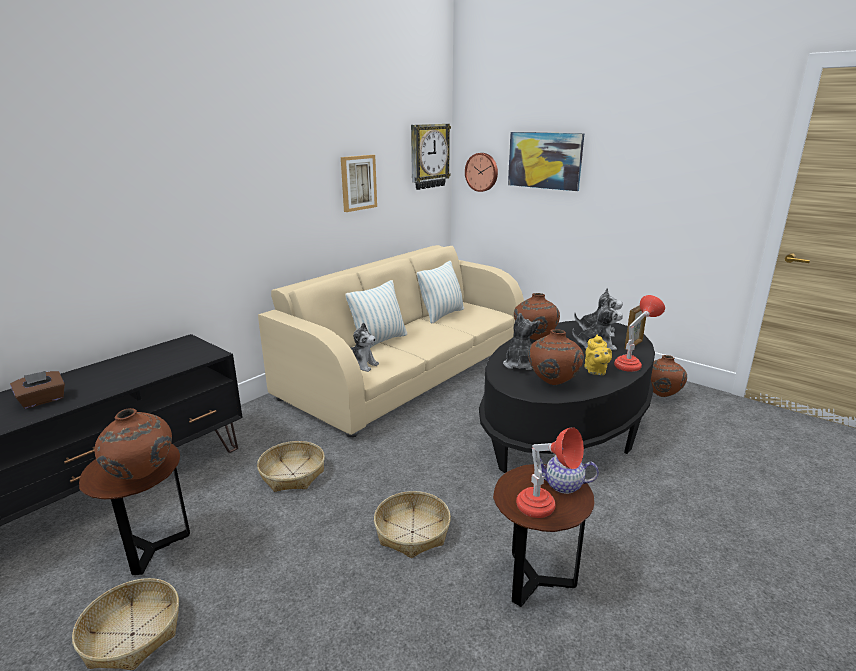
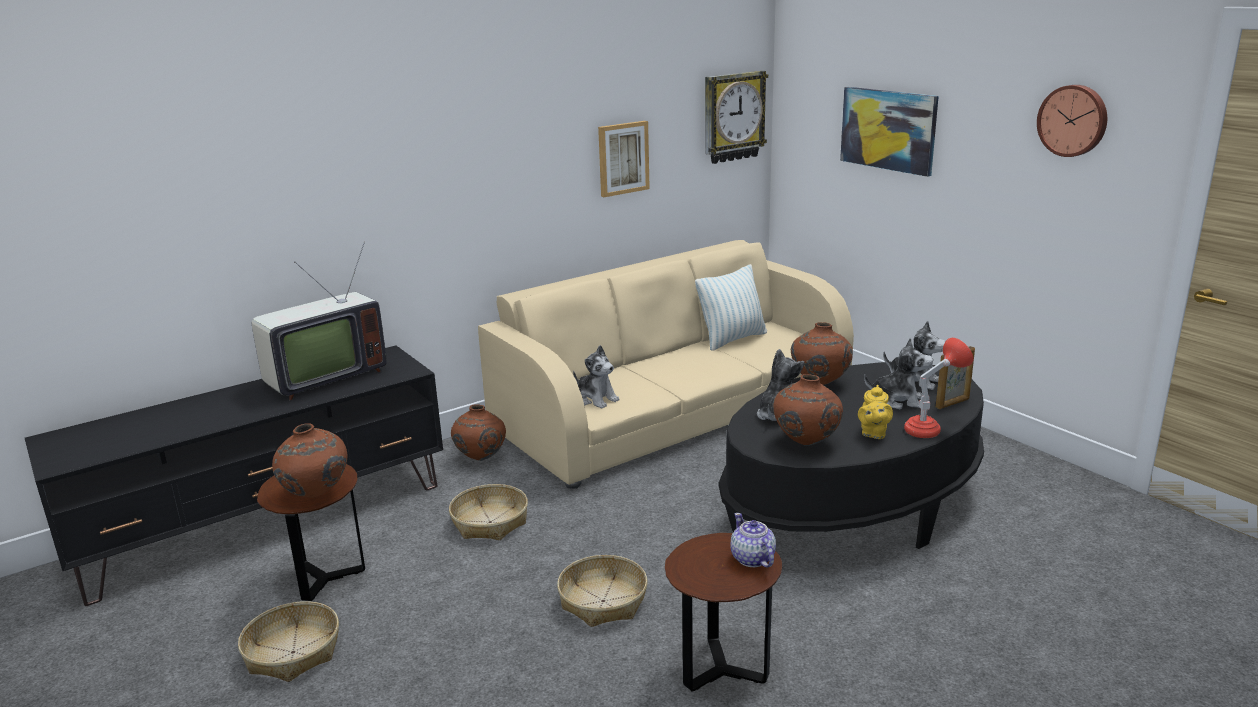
camera: 15 degrees right, 0 degrees up
brown tissue box [10,371,65,409] -> none
pillow [345,280,407,348] -> none
wall clock [465,153,498,192] -> wall clock moved to [1037,85,1107,157]
red table lamp [516,427,584,518] -> none
teapot [536,456,599,494] -> teapot turned 45 degrees clockwise [731,513,776,568]
brown vase [651,355,687,397] -> brown vase moved to [451,404,506,461]
none -> television [252,242,387,400]

